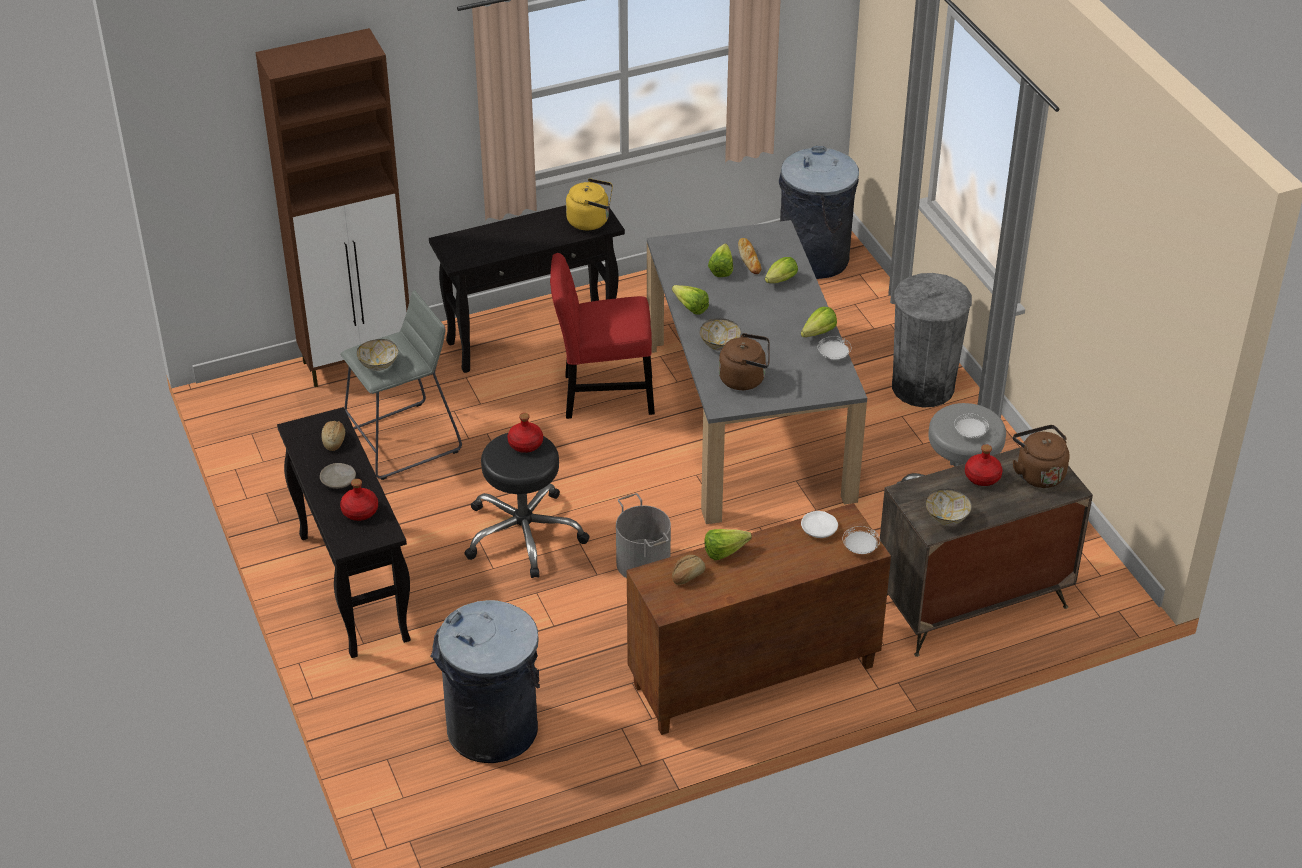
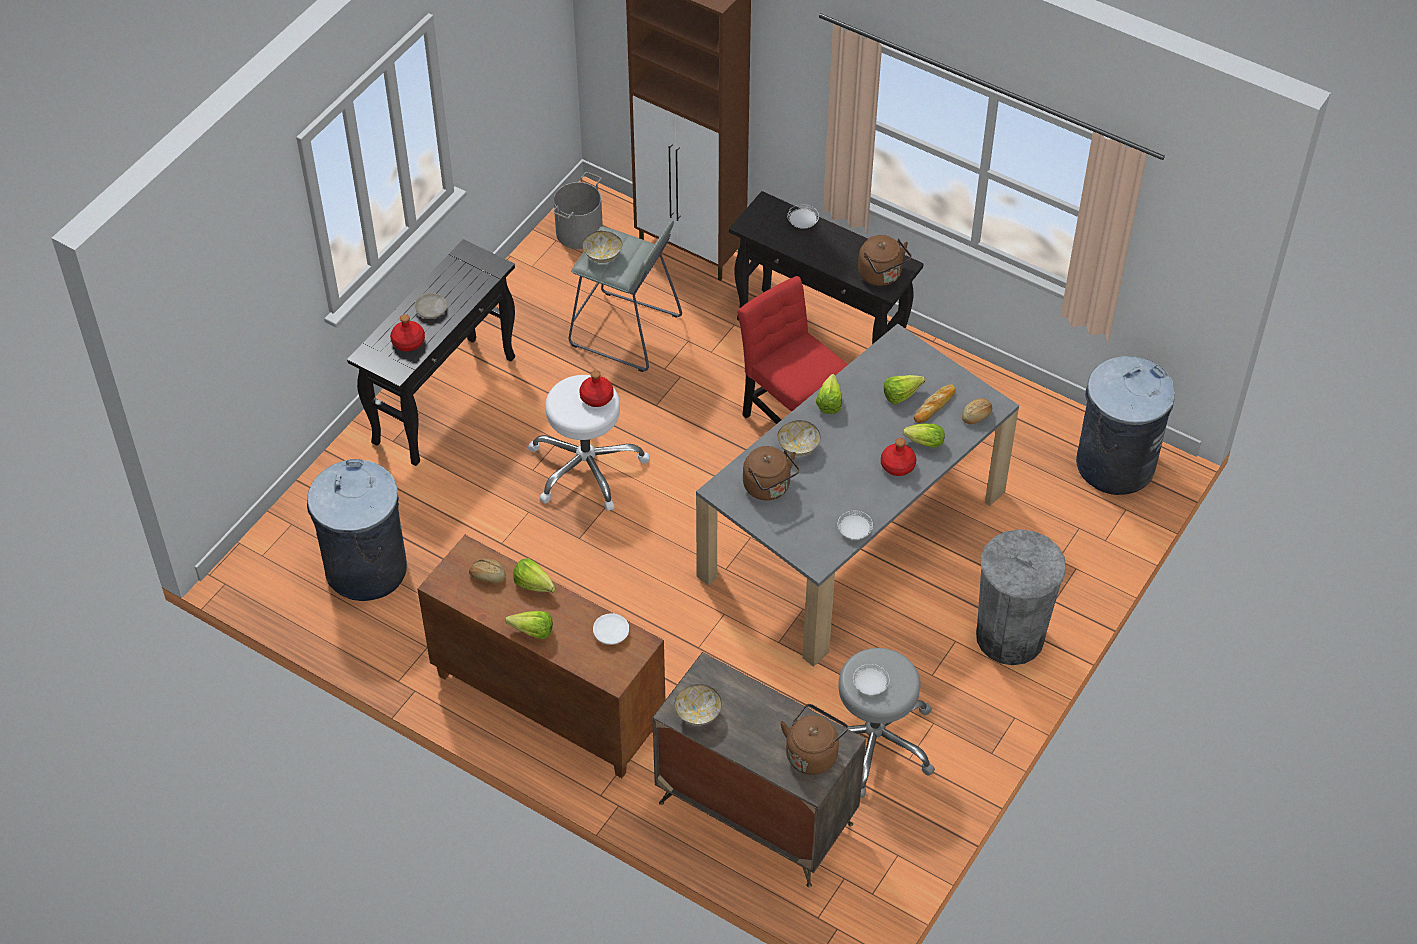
camera: 55 degrees right, 10 degrees up
bread [321,421,345,451] -> bread moved to [962,398,992,424]
black stool [464,433,590,578] -> white stool [528,375,650,511]
yellow kettle [566,178,613,230] -> brown kettle [858,235,912,286]
grey bucket [616,493,671,578] -> grey bucket moved to [552,172,603,249]
lettuce [801,307,837,337] -> lettuce moved to [505,611,553,639]
white plate [843,526,880,554] -> white plate moved to [787,204,819,229]
red bottle [965,444,1003,486] -> red bottle moved to [881,438,916,476]

